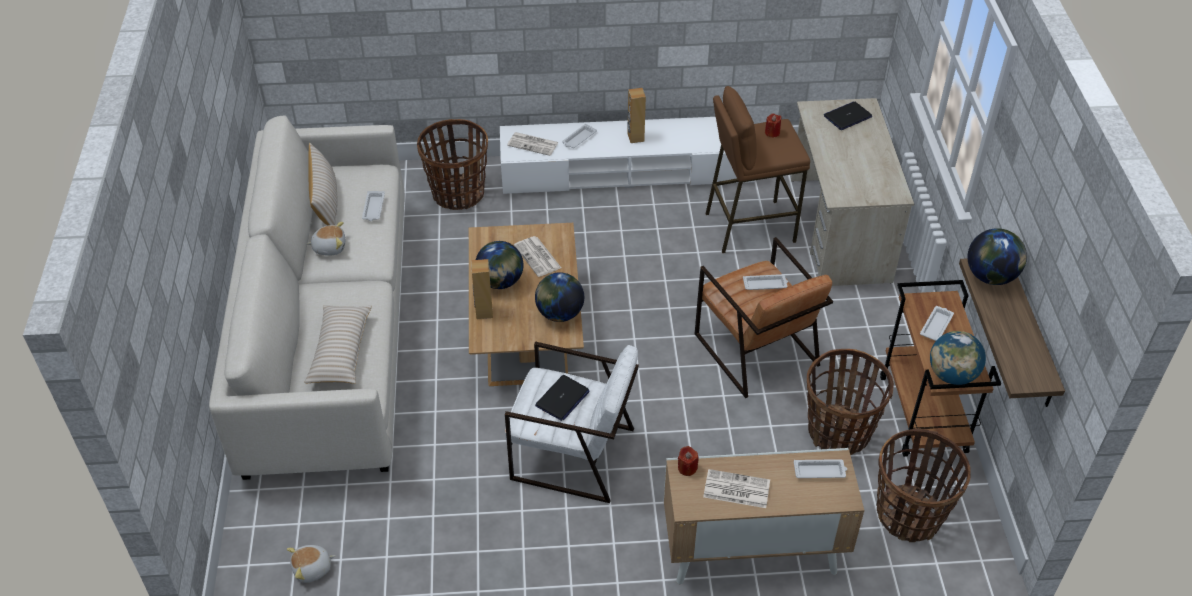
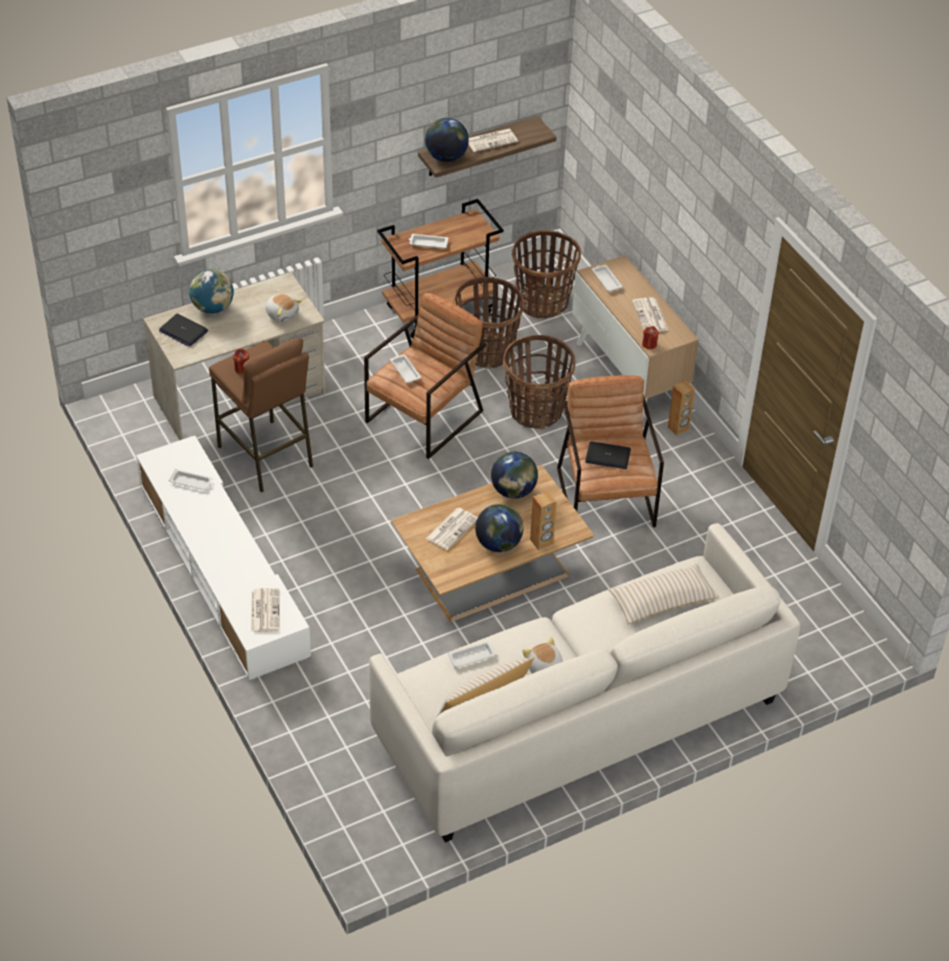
camera: 115 degrees left, 0 degrees up
plush toy [287,545,335,583] -> plush toy moved to [265,294,302,322]
basket [417,119,488,210] -> basket moved to [503,335,575,429]
white armchair [505,341,639,503] -> brown armchair [557,375,664,527]
white tray [562,124,597,148] -> white tray moved to [169,469,212,490]
brown speaker [627,88,646,143] -> brown speaker moved to [668,380,695,436]
globe [930,331,986,385] -> globe moved to [189,269,234,314]
none -> newspaper [468,129,518,152]

